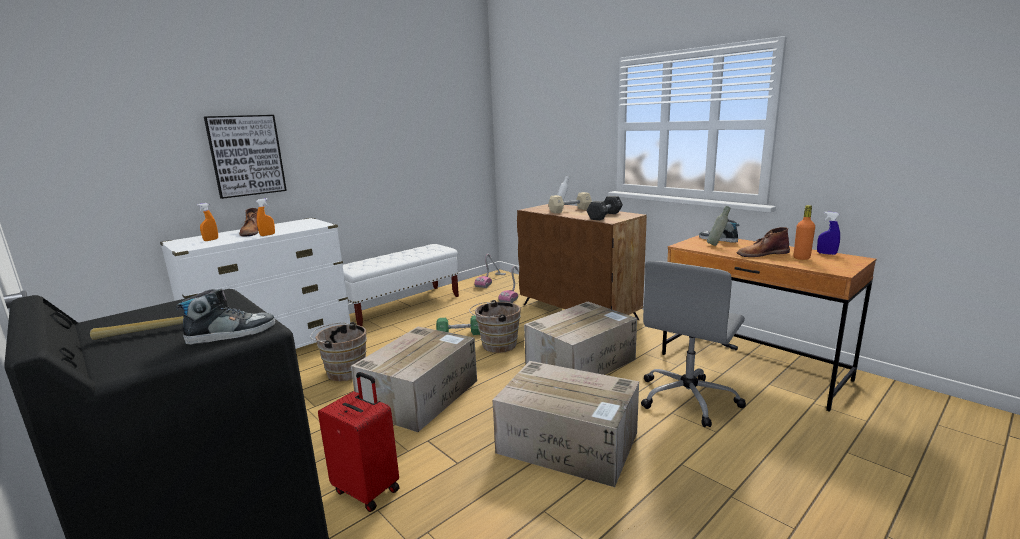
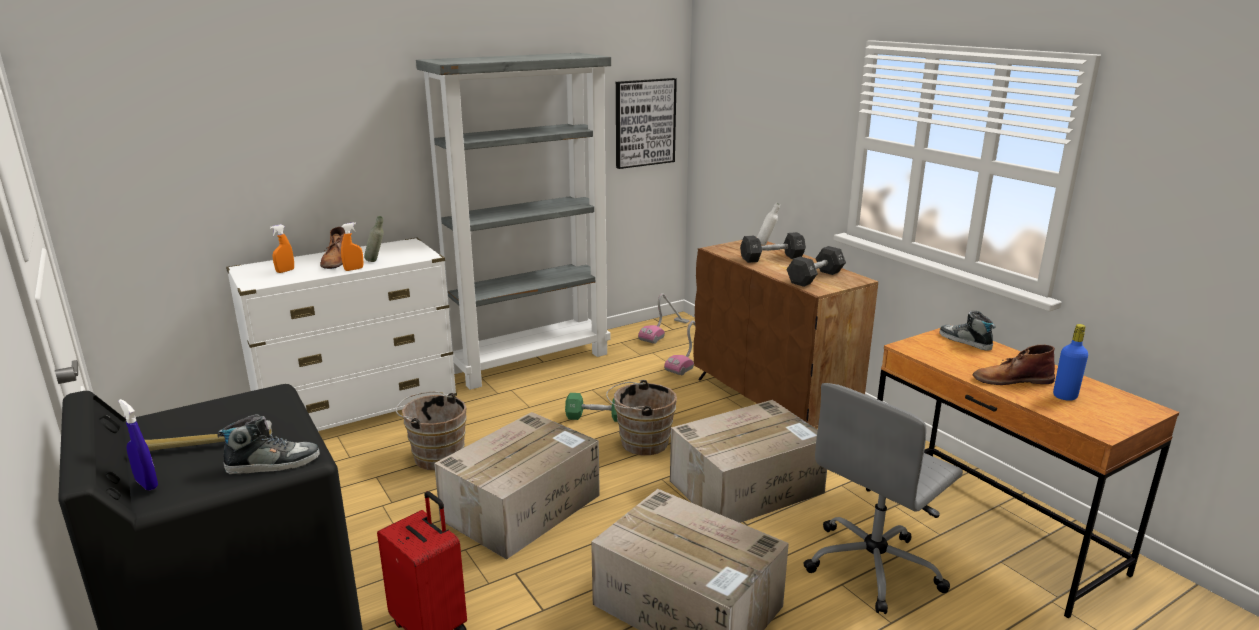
camera: 10 degrees right, 5 degrees up
picture [204,115,287,199] -> picture moved to [616,78,677,169]
white bench [343,244,459,326] -> grey bookcase [416,53,611,390]
beige dumbbell [548,192,592,214] -> black dumbbell [740,232,806,263]
grey bottle [707,206,730,246] -> grey bottle moved to [364,216,384,262]
orange bottle [793,205,815,260] -> blue bottle [1053,324,1088,401]
blue spray bottle [817,212,840,255] -> blue spray bottle moved to [118,399,158,490]

